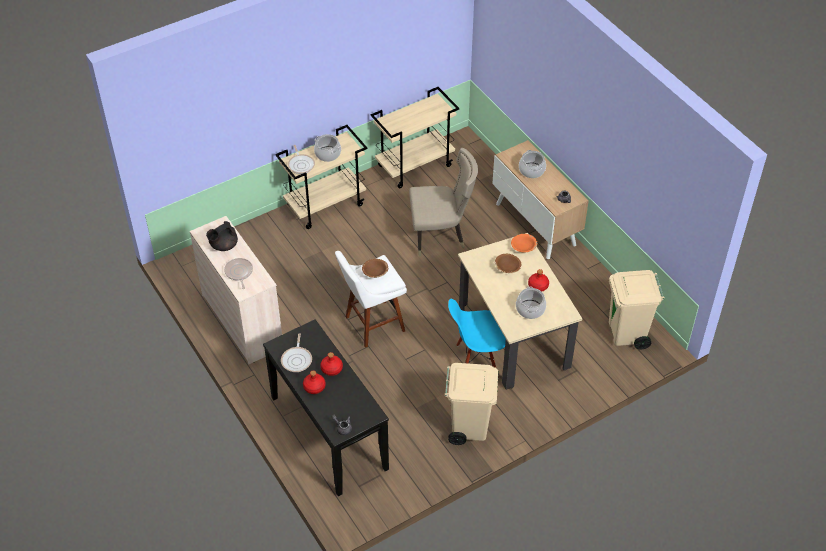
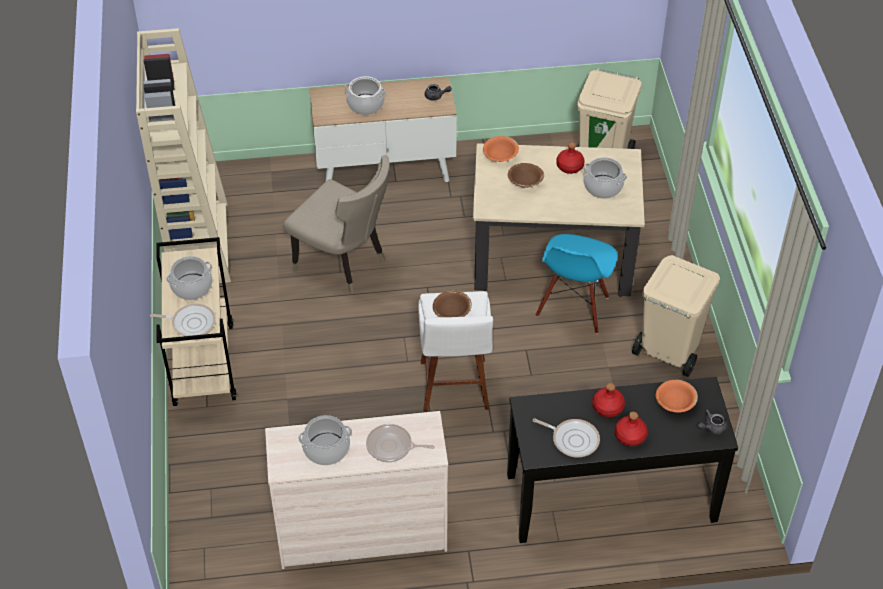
camera: 65 degrees left, 0 degrees up
black teapot [206,221,238,251] -> cooking pot [298,415,352,465]
beige cart [371,87,459,188] -> beige bookcase [136,28,231,283]
beige chair [409,148,478,256] -> beige chair turned 105 degrees clockwise [283,155,389,294]
none -> orange bowl [656,380,698,413]

